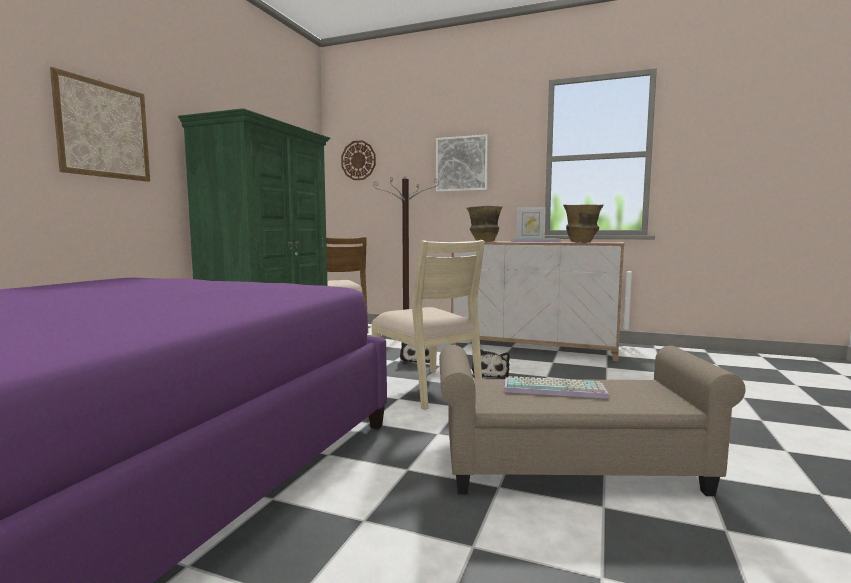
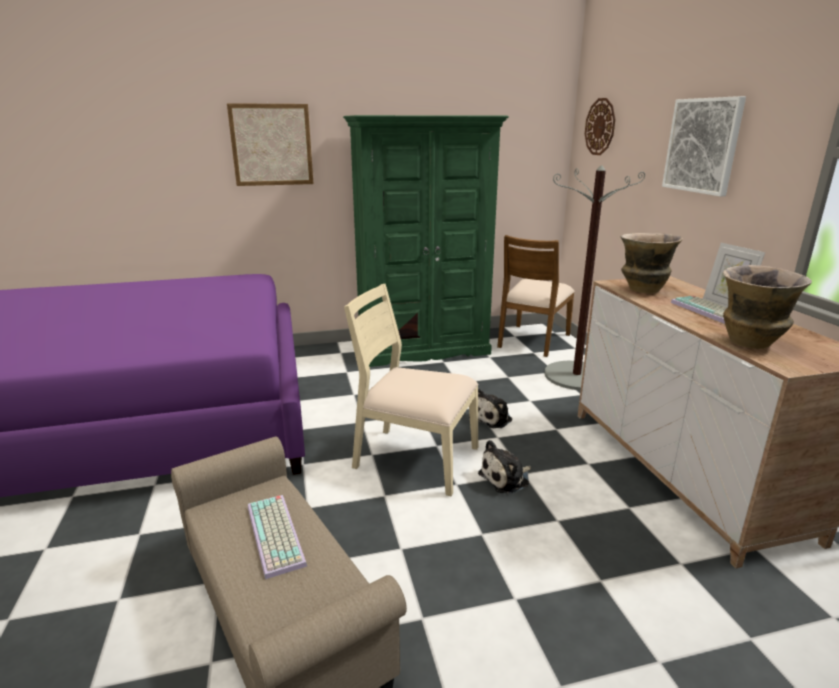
camera: 55 degrees right, 15 degrees up
beige chair [371,240,485,410] -> beige chair turned 90 degrees clockwise [344,284,478,496]

